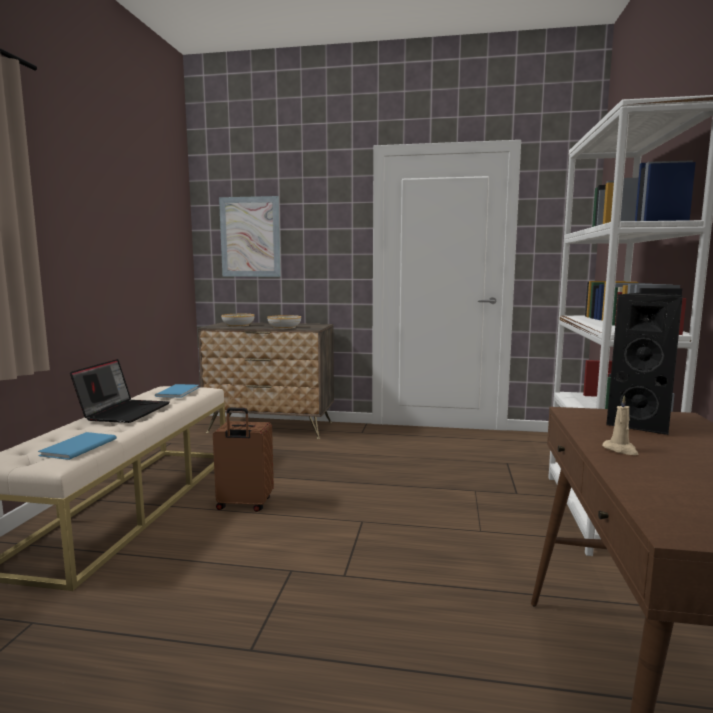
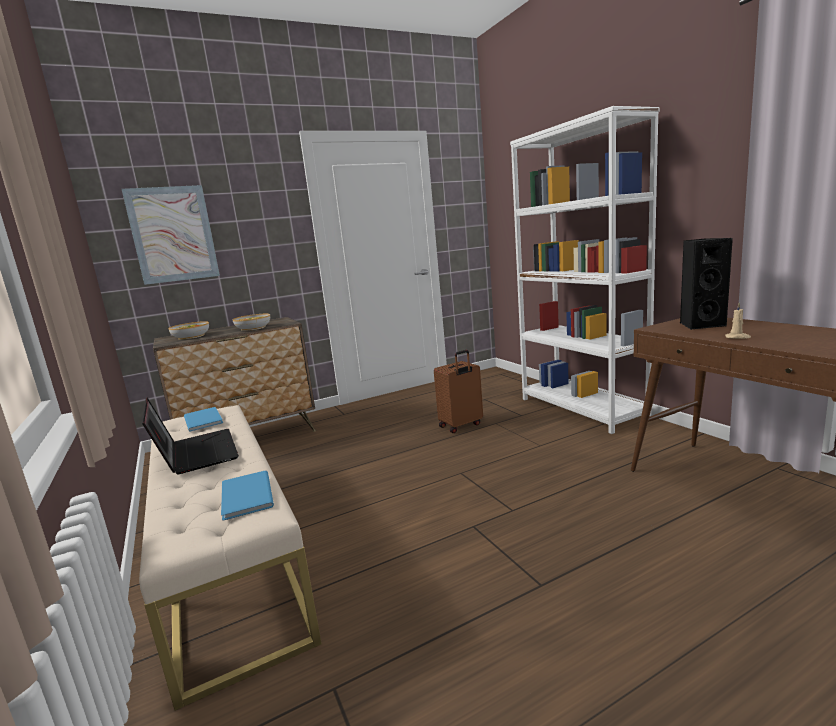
camera: 35 degrees left, 5 degrees up
brown suitcase [213,407,274,512] -> brown suitcase moved to [434,350,483,433]

